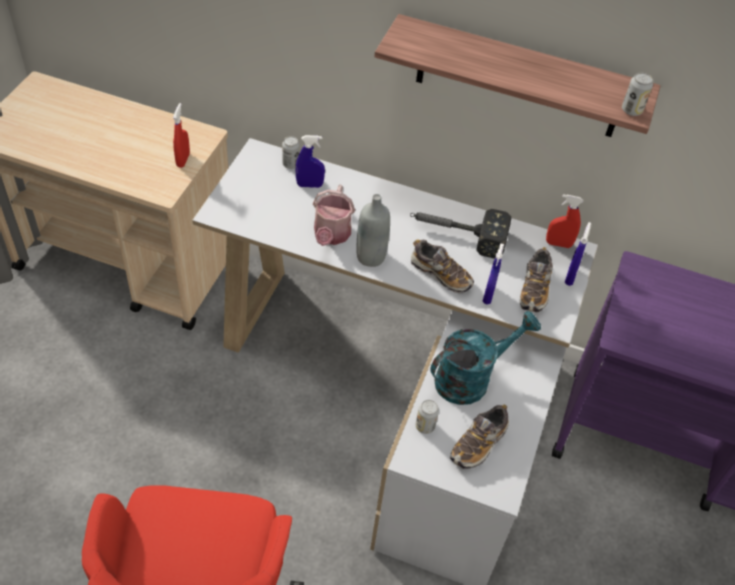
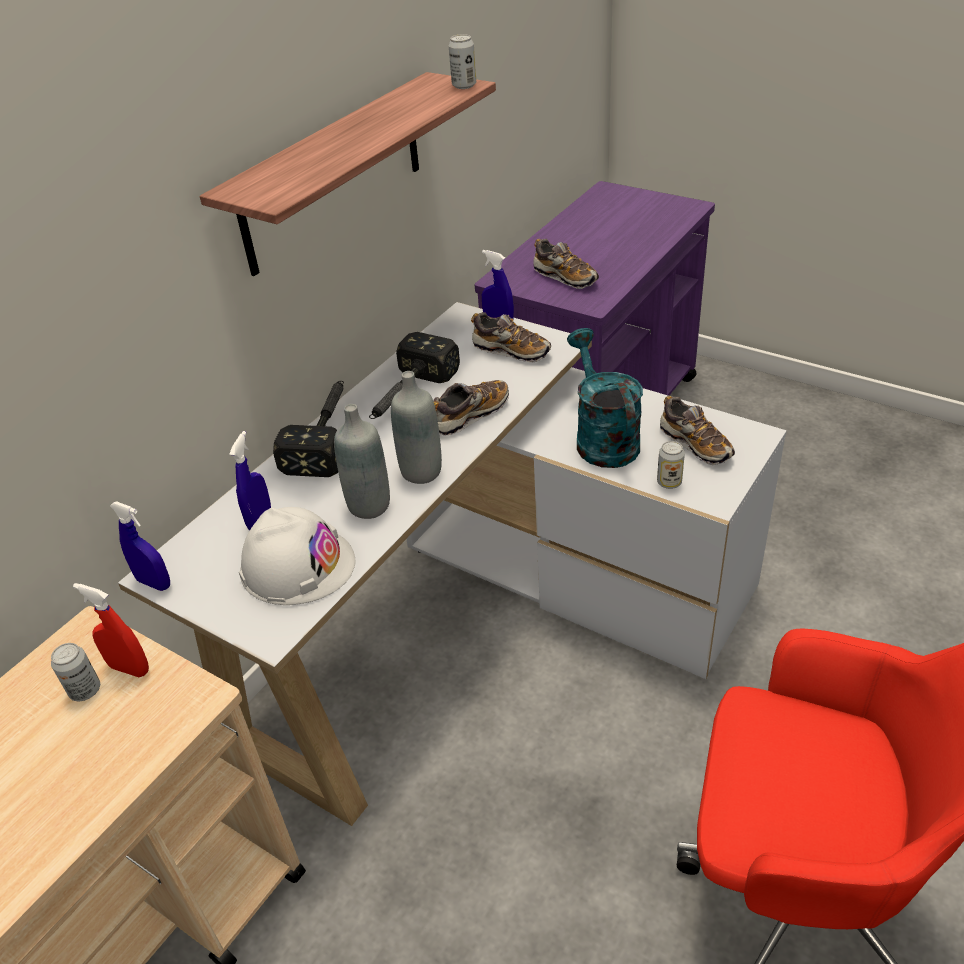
camera: 70 degrees left, 10 degrees down
can [282,136,300,169] -> can moved to [51,643,100,701]
watering can [313,184,355,246] -> grey bottle [334,404,390,519]
blue spray bottle [483,243,504,304] -> blue spray bottle moved to [110,501,170,591]
red spray bottle [546,194,583,248] -> none
none -> white hard hat [239,507,355,605]
none -> hammer [273,381,344,477]
none -> shoe [533,239,599,289]

